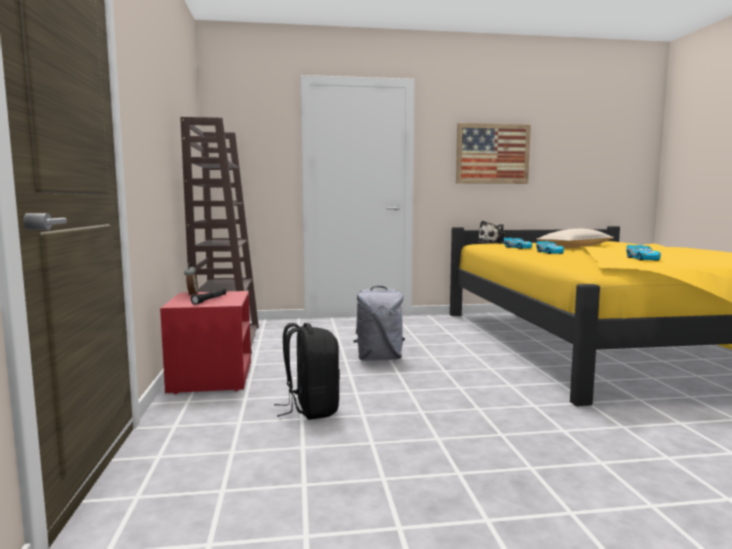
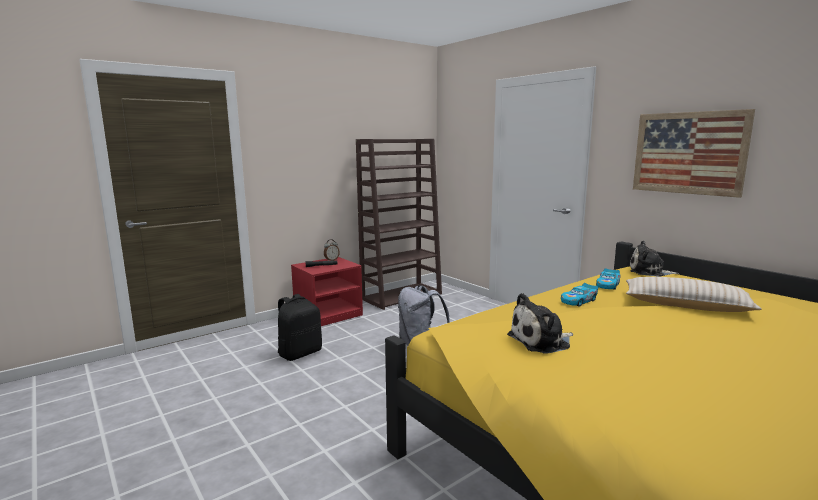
camera: 60 degrees right, 5 degrees up
toy car [626,245,661,261] -> plush toy [507,293,573,354]

